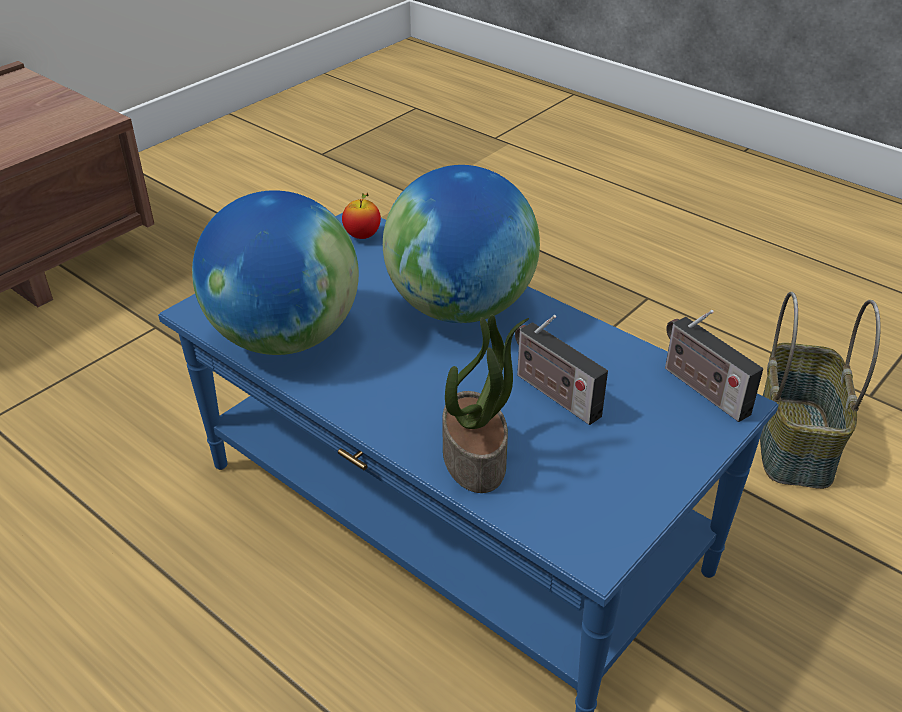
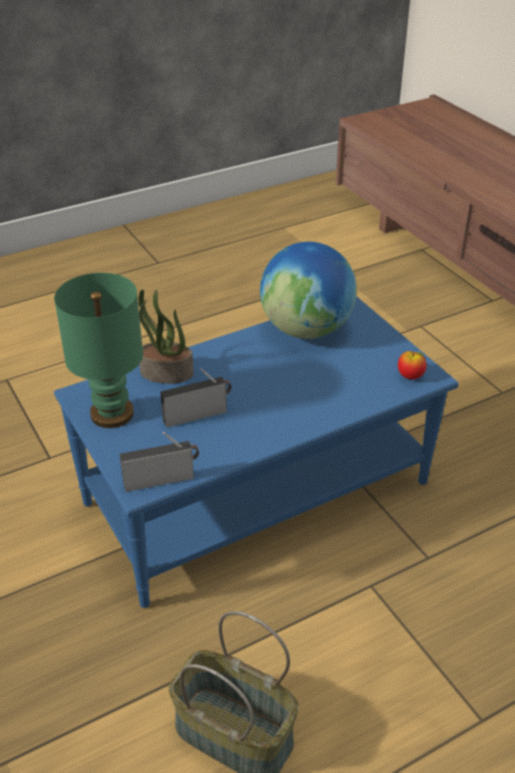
camera: 110 degrees right, 0 degrees up
globe [383,165,540,323] -> none
none -> green table lamp [54,273,143,428]

